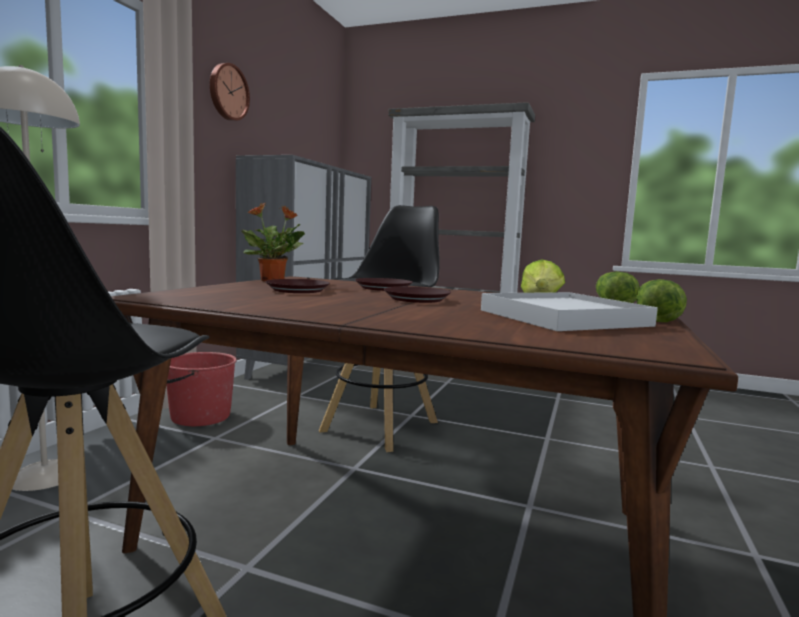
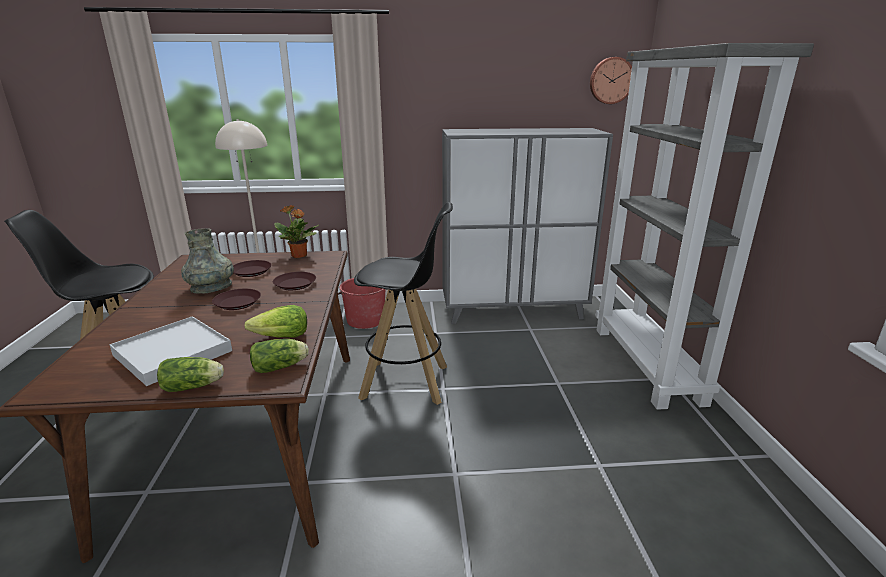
camera: 65 degrees right, 15 degrees up
wall clock [210,63,250,121] -> wall clock moved to [590,57,632,104]
none -> grey vase [181,228,234,294]

